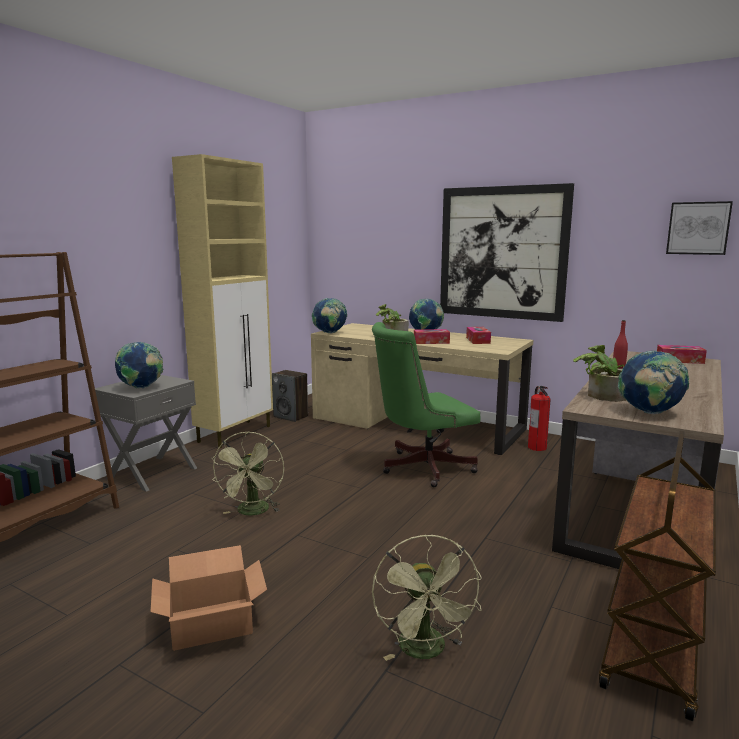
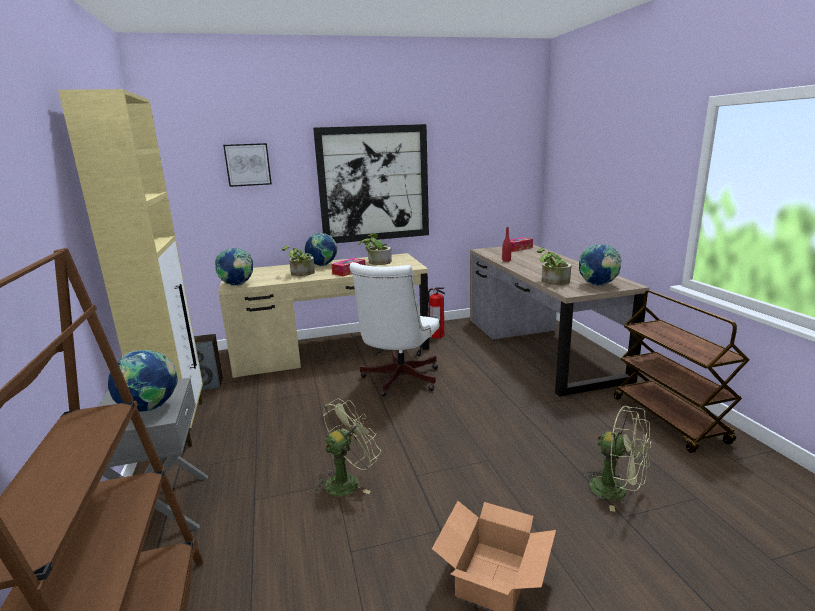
camera: 45 degrees left, 5 degrees up
green fan [212,431,284,516] -> green fan turned 90 degrees counterclockwise [314,398,381,496]
green office chair [372,322,480,487] -> white office chair [350,262,439,397]
tissue box [466,327,491,344] -> potted plant [358,233,392,265]
picture [666,201,733,255] -> picture moved to [223,143,272,187]

